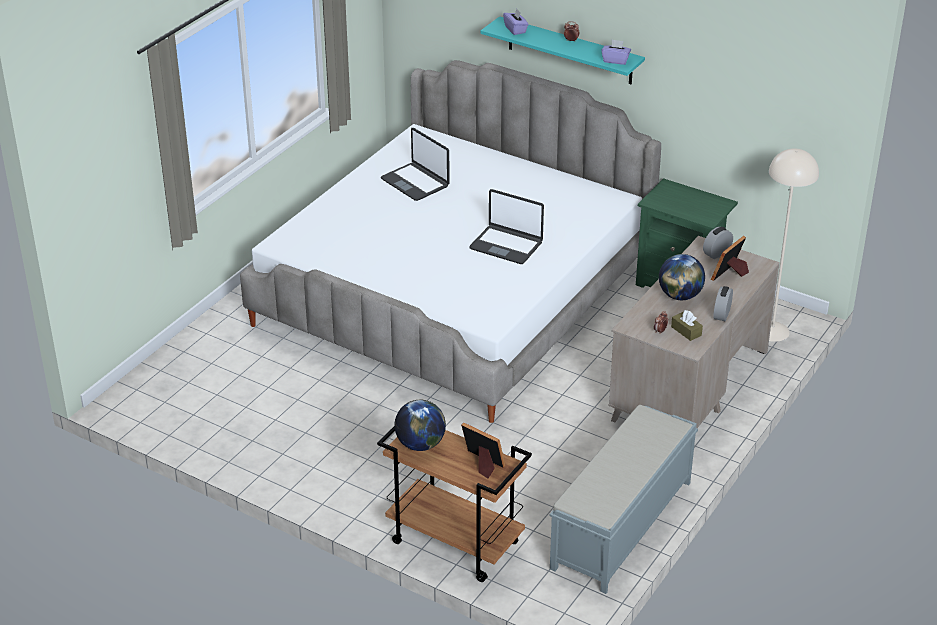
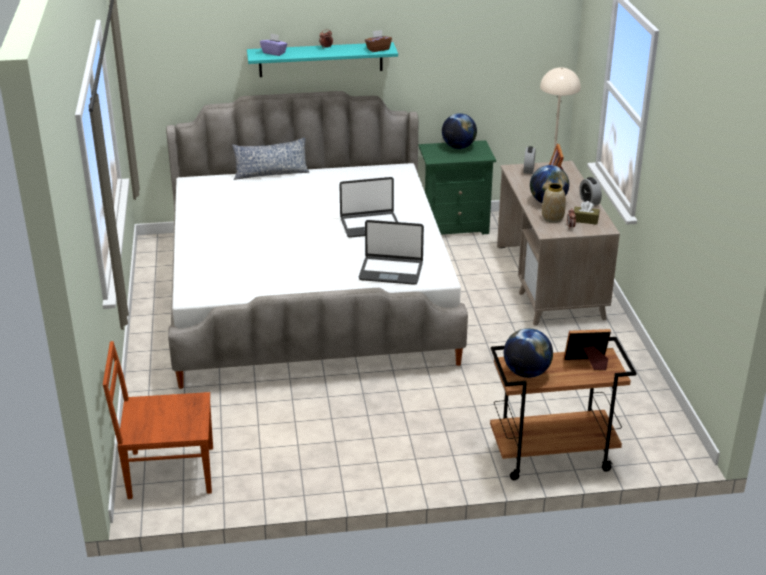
camera: 40 degrees left, 5 degrees down
laptop [381,128,450,201] -> laptop moved to [359,220,424,285]
grey bench [550,405,698,594] -> none
purple tissue box [601,39,631,65] -> brown tissue box [365,30,392,52]
none -> brown chair [103,341,213,499]
none -> pillow [232,138,309,180]
none -> globe [442,113,477,149]
none -> vase [542,183,566,223]

